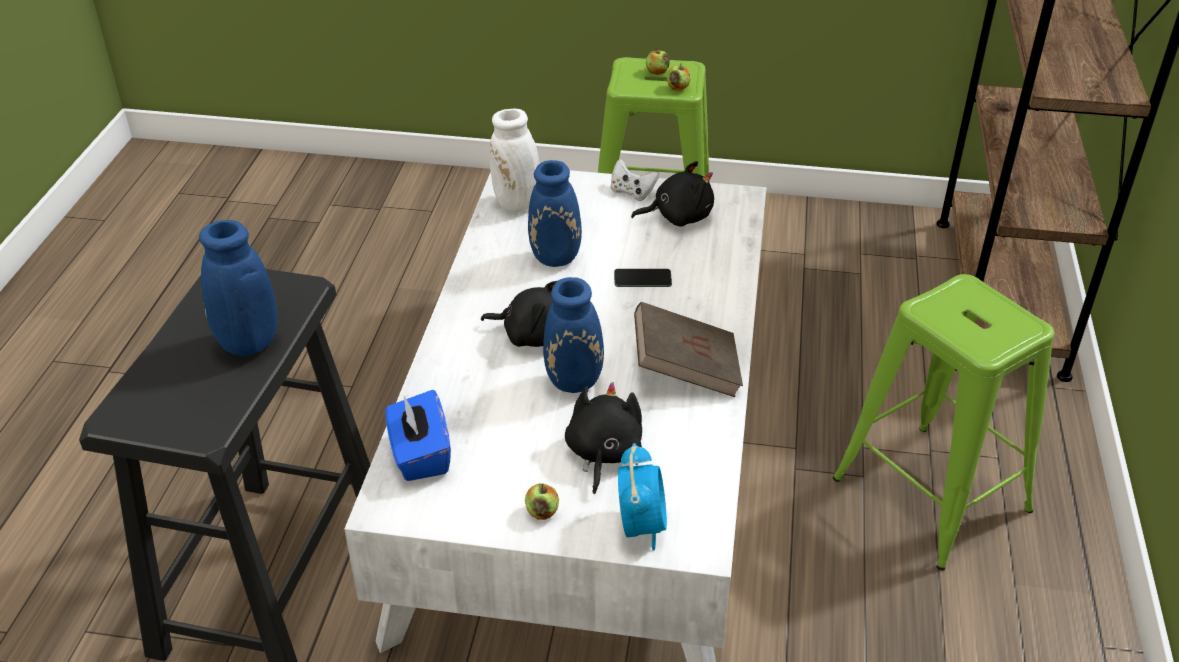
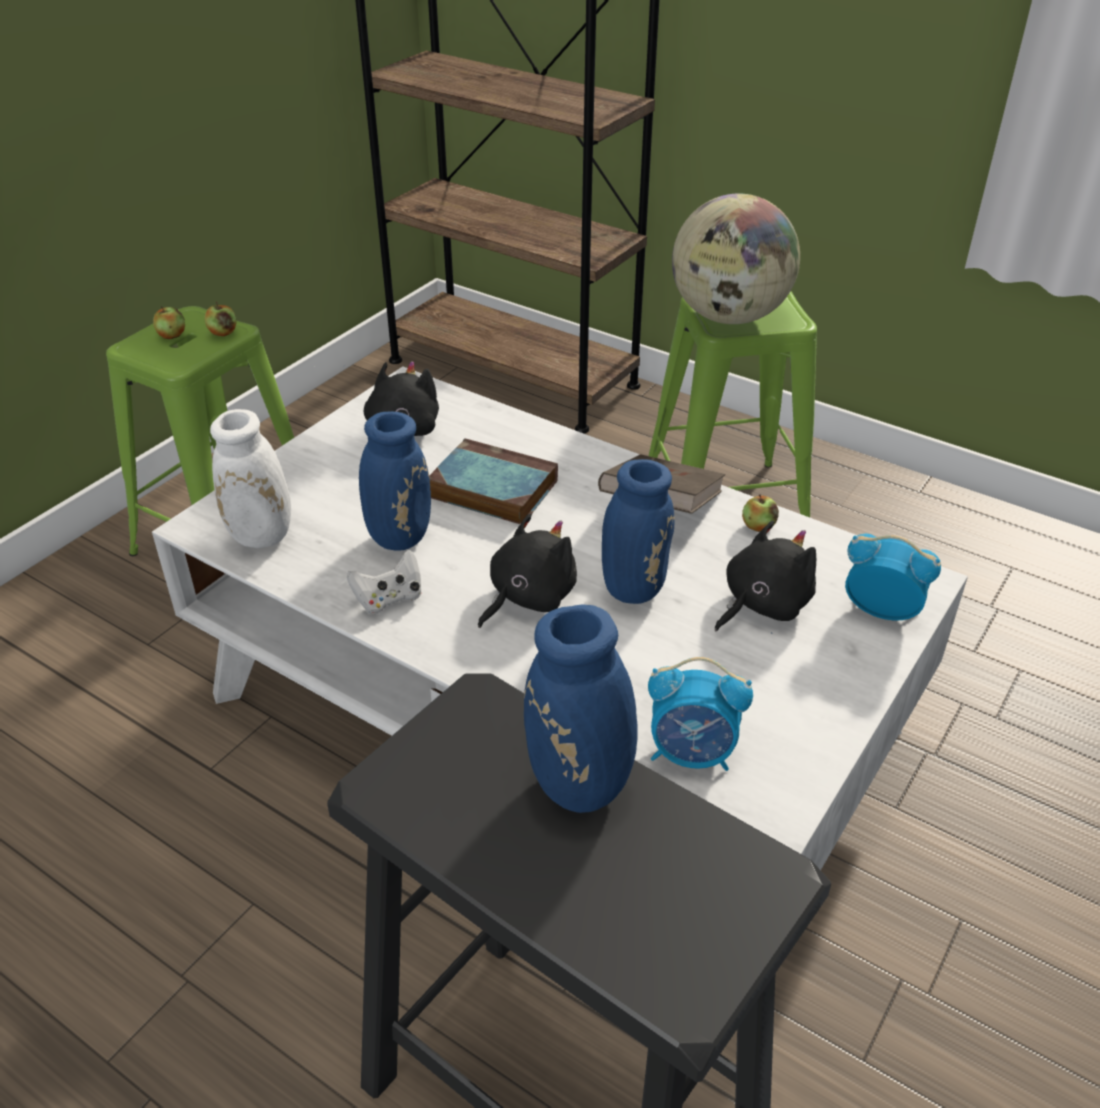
camera: 65 degrees left, 0 degrees up
blue tissue box [385,390,451,481] -> alarm clock [648,657,753,771]
apple [525,483,559,520] -> apple moved to [742,494,779,532]
black plush toy [565,382,642,494] -> black plush toy turned 105 degrees clockwise [715,521,816,631]
white game controller [611,159,659,201] -> white game controller moved to [347,550,422,614]
phone [614,269,672,287] -> book [429,438,558,524]
none -> globe [672,194,800,324]

